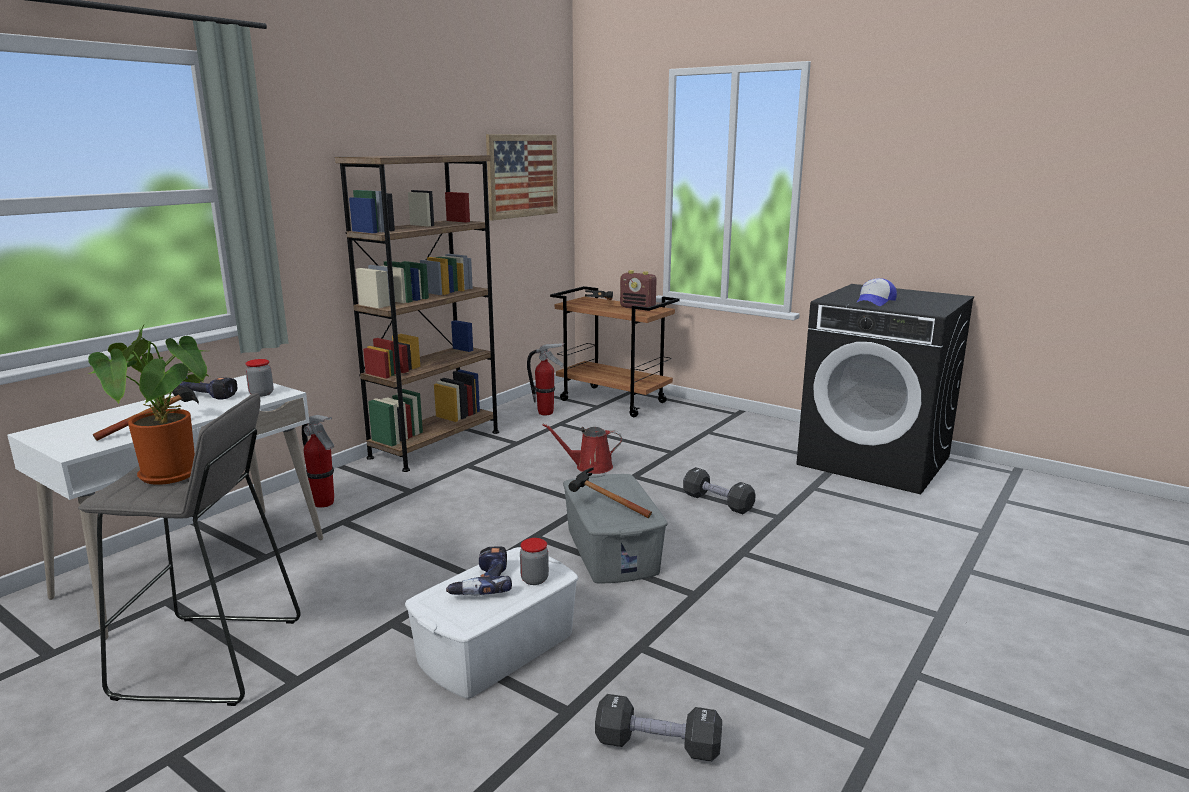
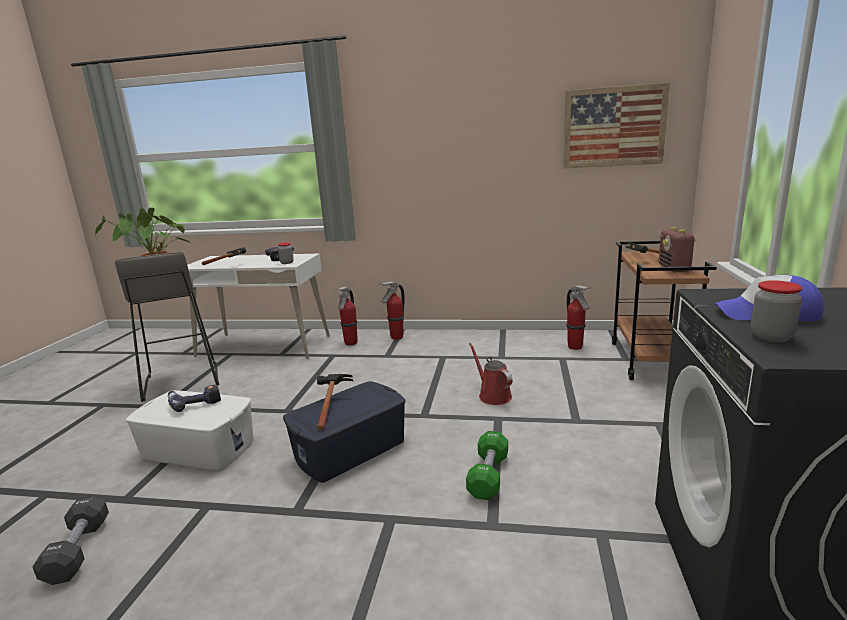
camera: 65 degrees right, 0 degrees up
brown bookcase [335,155,499,472] -> none
jar [520,538,549,585] -> jar moved to [751,281,802,342]
grey storage box [563,474,667,583] -> blue storage box [283,381,406,483]
black dumbbell [683,467,756,514] -> green dumbbell [466,431,508,500]
none -> fire extinguisher [379,282,405,340]

